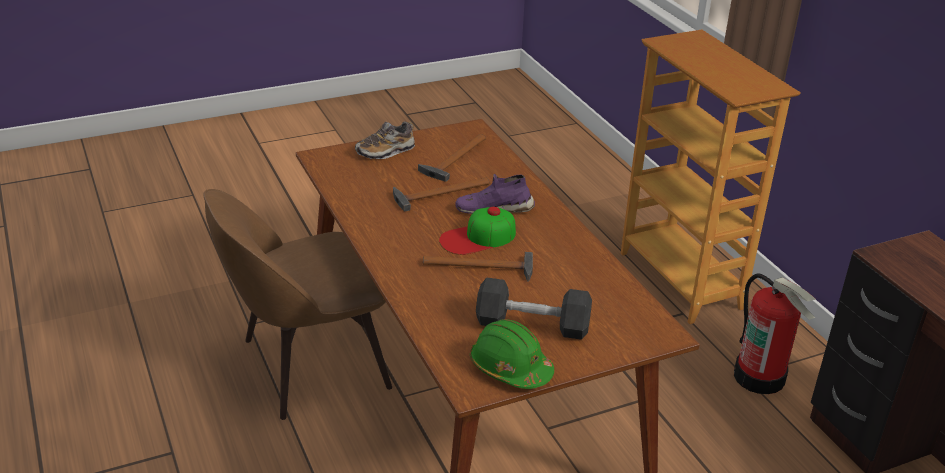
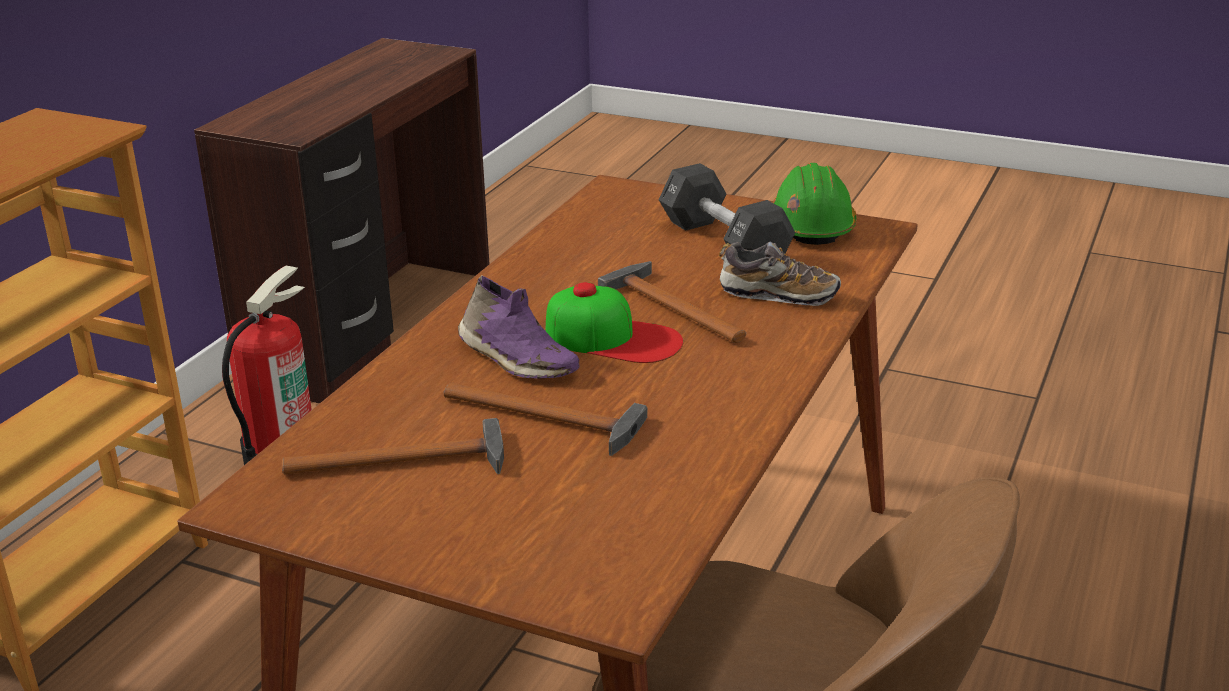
camera: 130 degrees left, 5 degrees down
shoe [355,122,415,159] -> shoe moved to [719,241,841,306]

